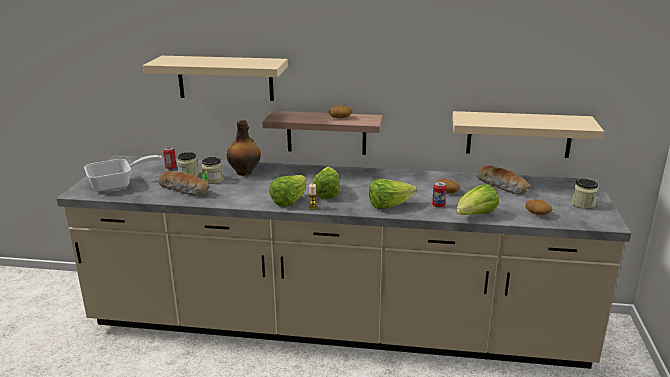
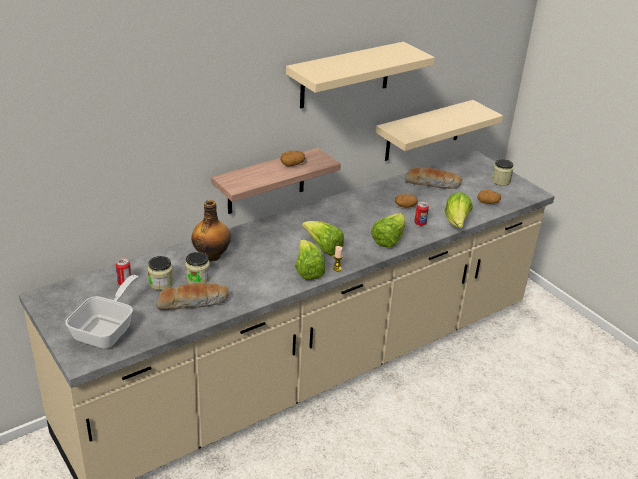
camera: 45 degrees left, 10 degrees up
beige shelf [143,56,288,101] -> beige shelf moved to [286,42,435,108]

